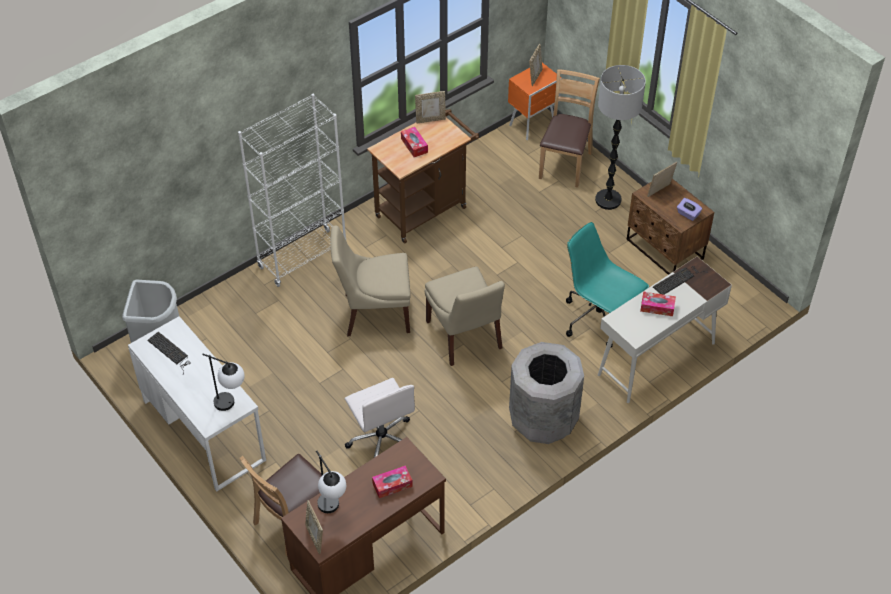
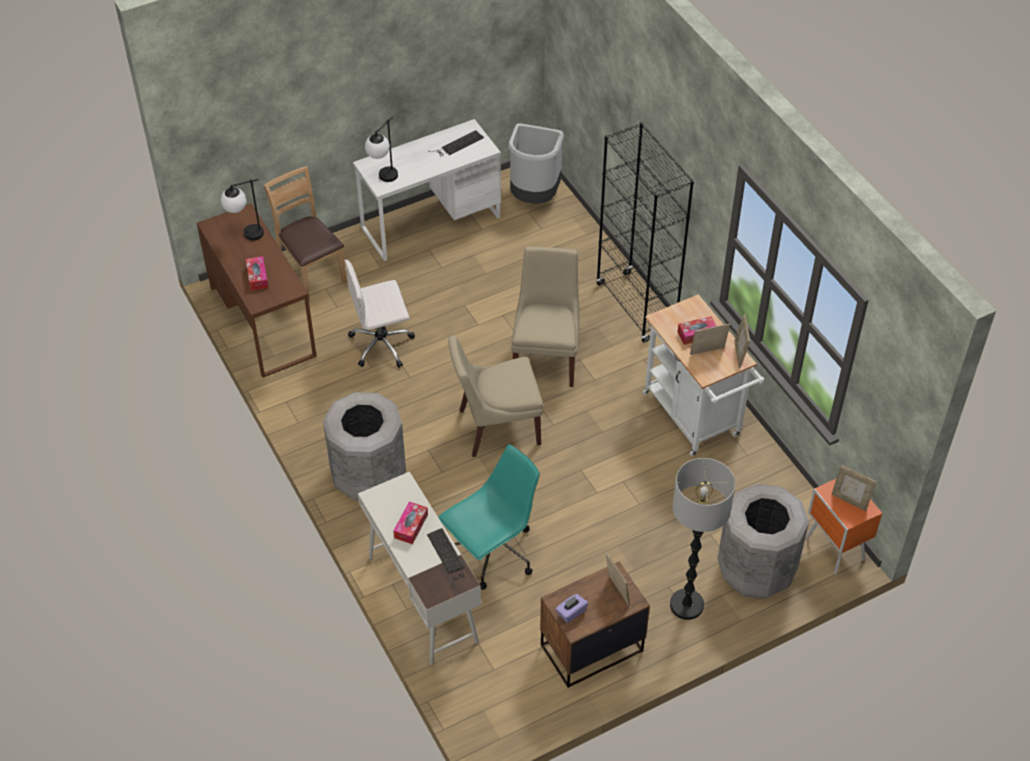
camera: 100 degrees right, 0 degrees up
white bookcase [238,94,346,287] -> black bookcase [596,122,694,343]
picture frame [305,500,323,554] -> picture frame moved to [690,324,730,355]
brown cart [367,109,479,243] -> white cart [642,294,765,456]
brown chair [539,69,600,188] -> grey trash can [718,484,809,599]

